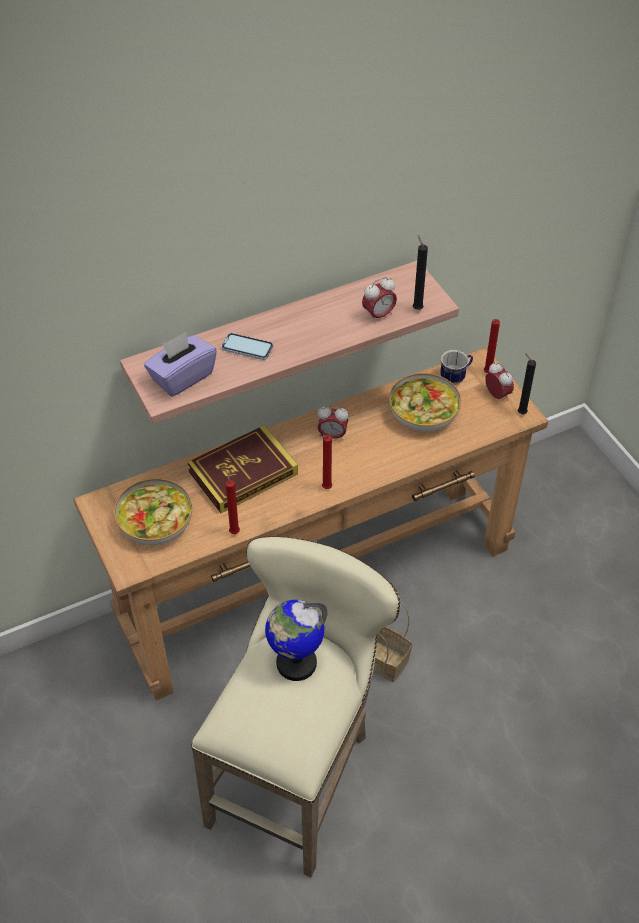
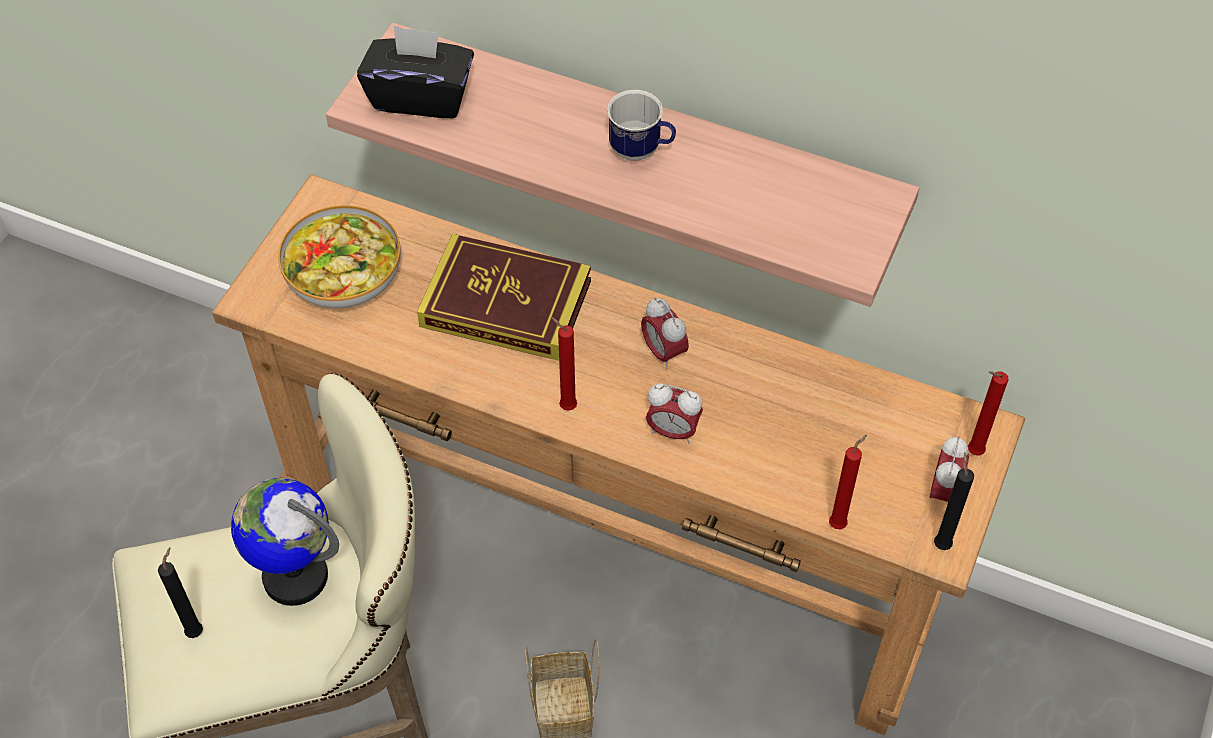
camera: 50 degrees right, 5 degrees up
purple tissue box [144,332,217,397] -> black tissue box [357,26,474,118]
phone [221,333,274,360] -> none
red candle [226,470,240,534] -> red candle moved to [829,435,867,529]
alarm clock [362,277,397,323] -> alarm clock moved to [646,383,703,444]
bowl [389,373,461,432] -> none
black candle [413,235,428,310] -> black candle moved to [158,547,203,638]
mug [440,350,473,385] -> mug moved to [607,90,676,161]

